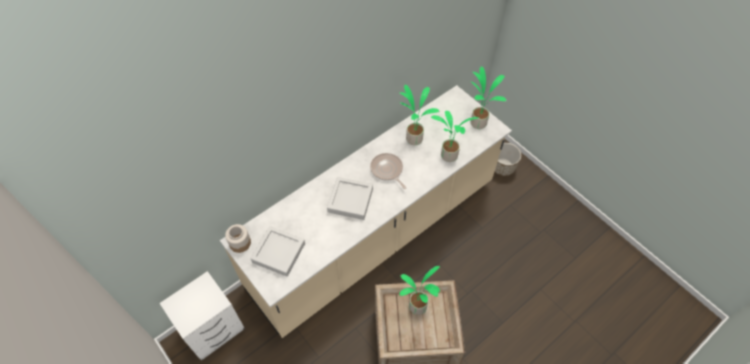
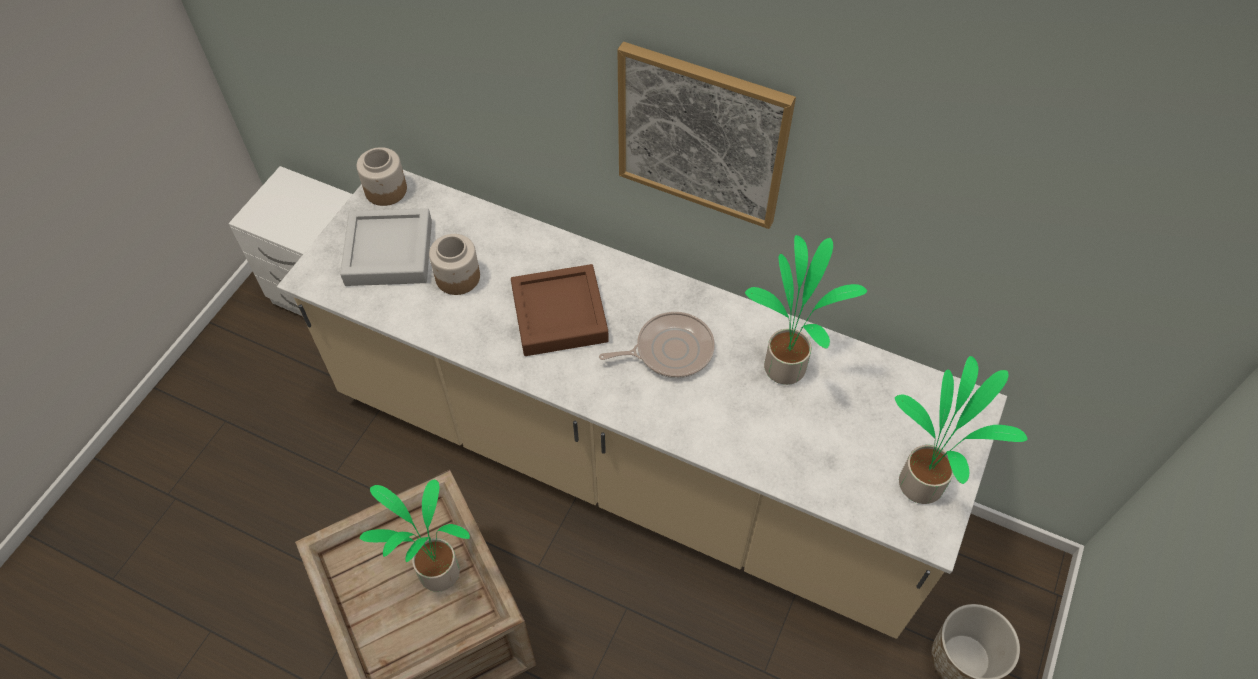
camera: 65 degrees right, 0 degrees up
grey tray [327,177,373,220] -> brown tray [511,264,609,356]
frying pan [370,153,406,189] -> frying pan turned 45 degrees clockwise [599,312,715,378]
potted plant [431,111,479,162] -> none
none -> jar [429,234,480,295]
none -> picture [617,42,796,229]

